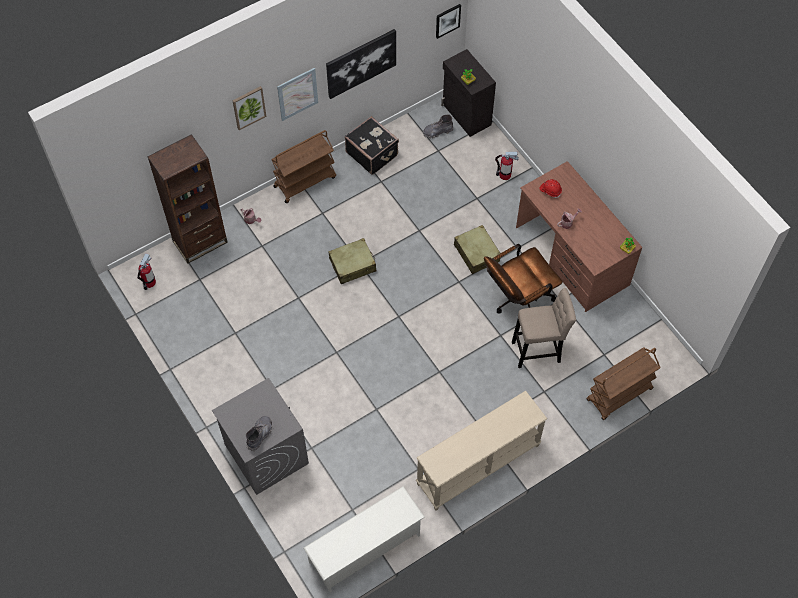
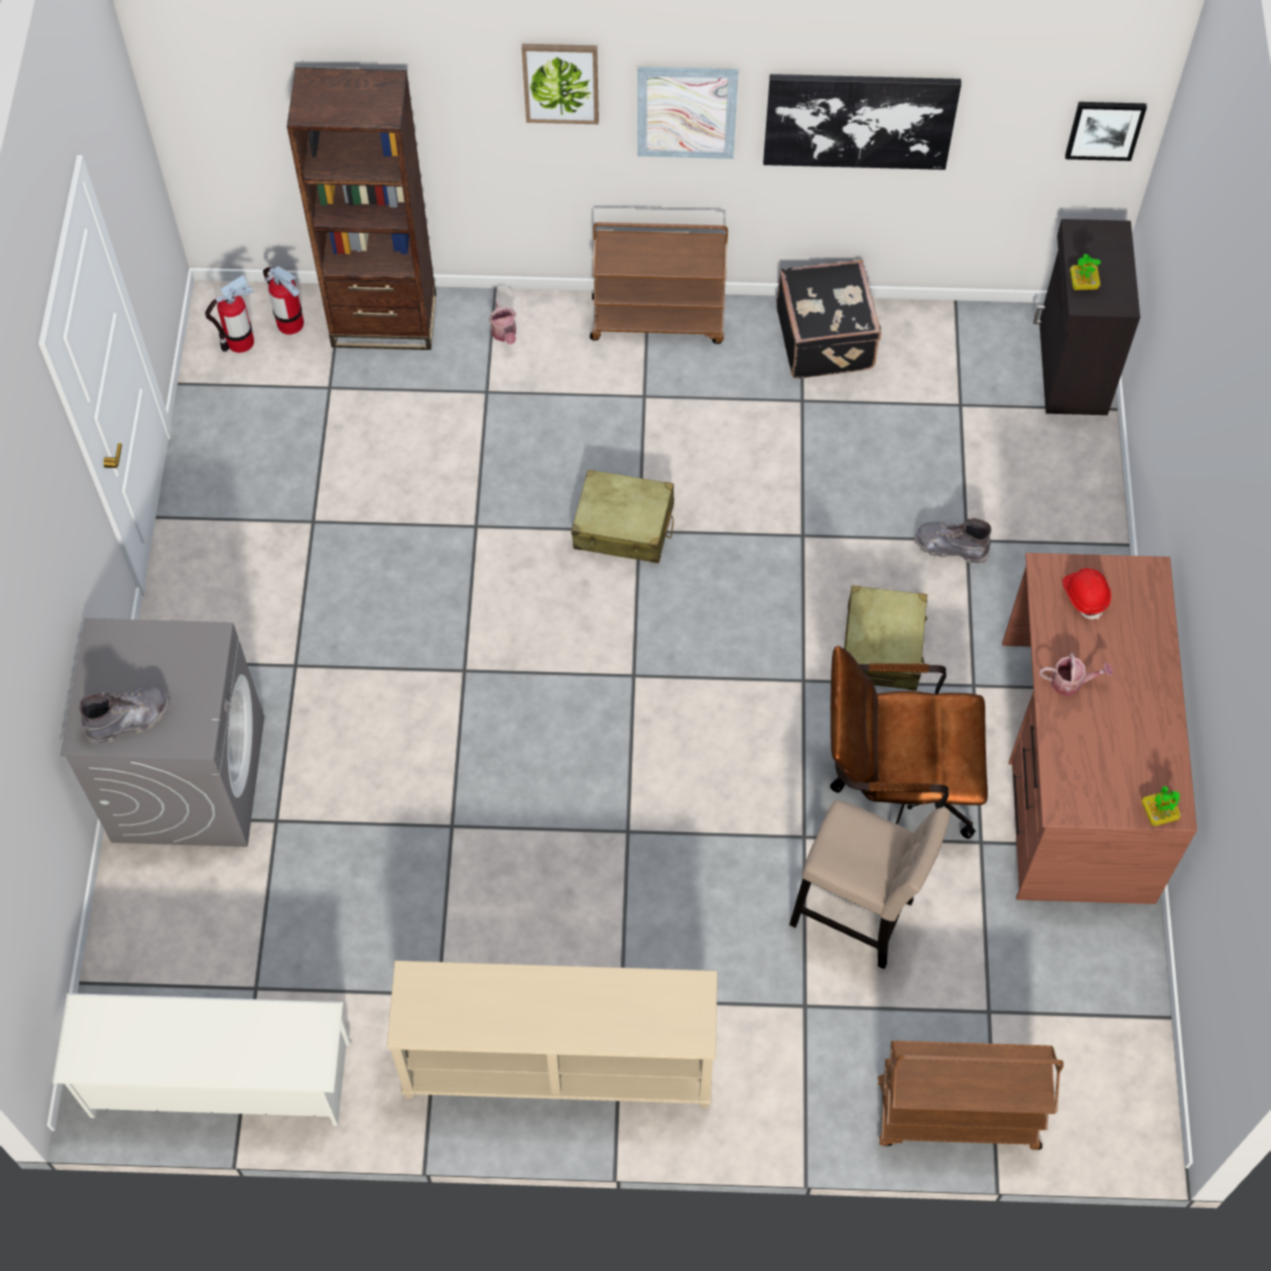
camera: 35 degrees right, 0 degrees up
grey boot [423,114,453,139] -> grey boot moved to [914,518,991,564]
fire extinguisher [495,152,519,180] -> fire extinguisher moved to [263,266,304,335]

